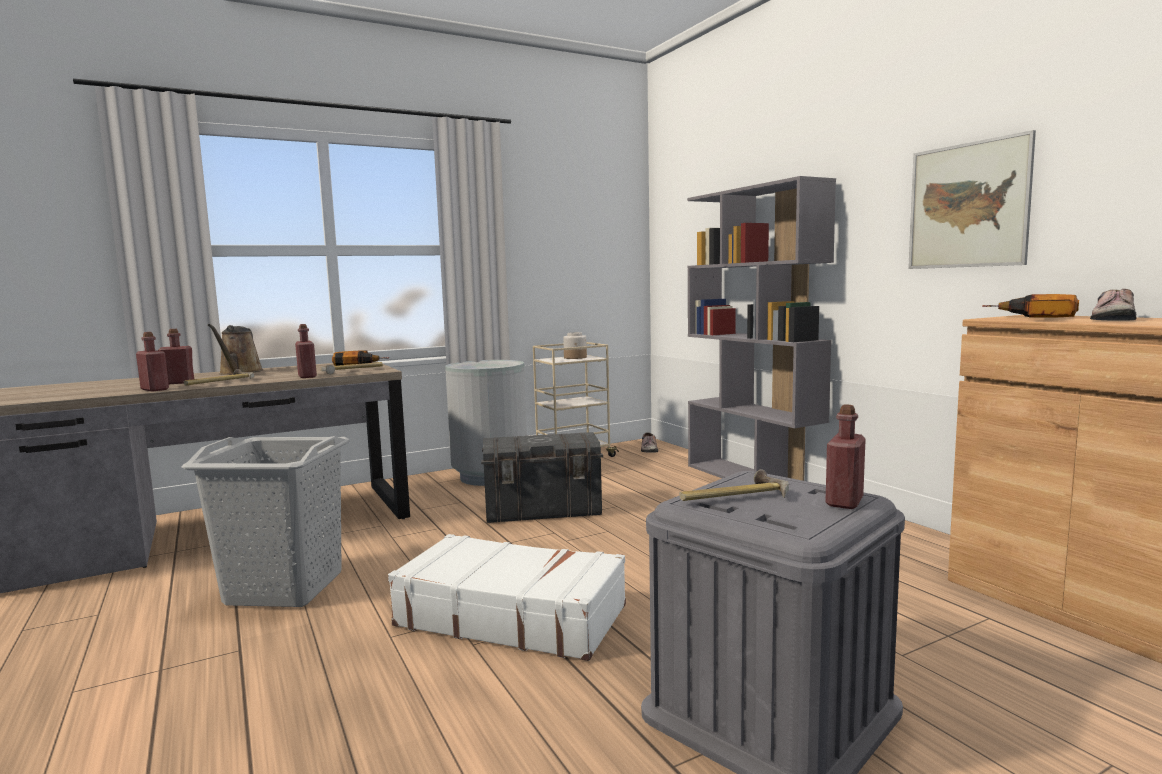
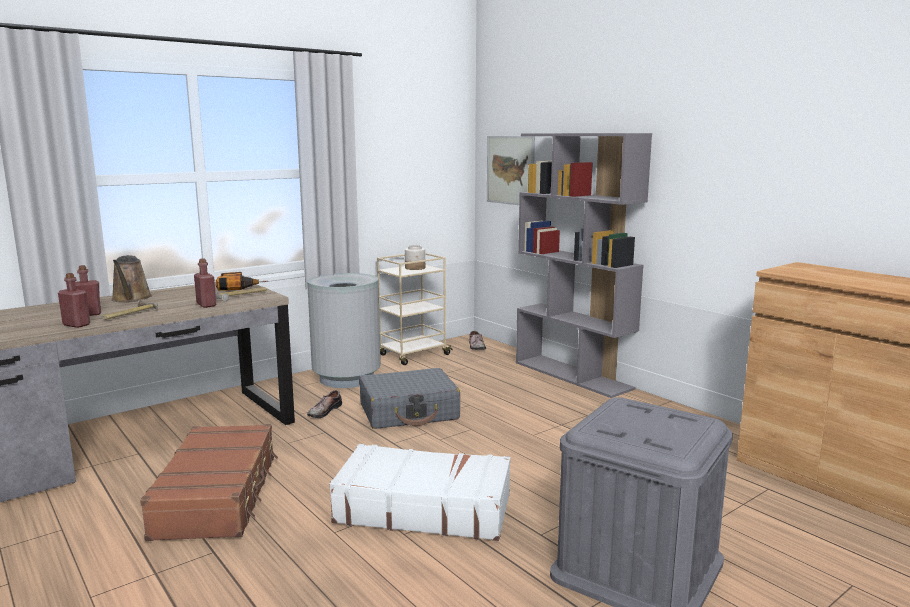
camera: 10 degrees left, 5 degrees up
grey laundry basket [182,436,349,607] -> brown suitcase [140,424,278,541]
grey storage box [481,432,603,523] -> grey suitcase [359,368,460,429]
hammer [679,470,789,501] -> none
red bottle [825,404,866,509] -> none
picture [908,130,1036,269] -> picture moved to [487,136,535,205]
power drill [982,294,1079,318] -> none
shoe [1090,289,1137,321] -> shoe moved to [307,390,342,418]

